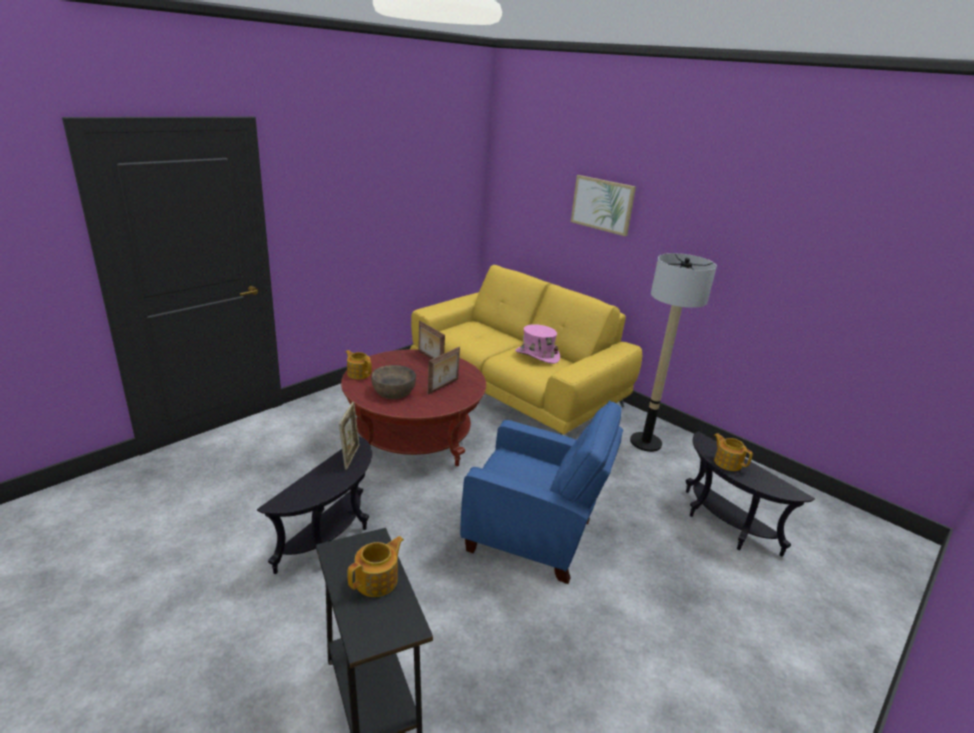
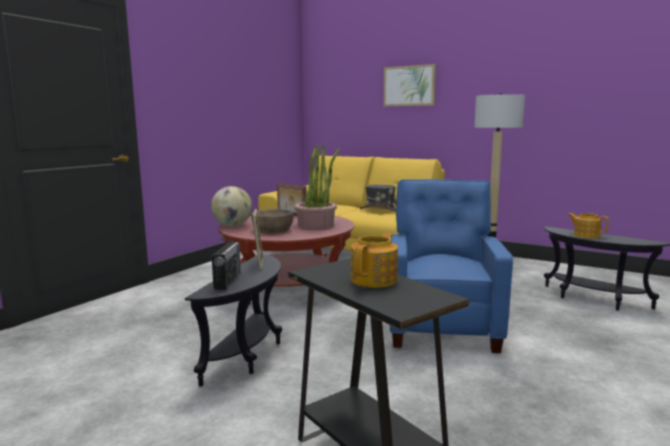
camera: 10 degrees left, 15 degrees down
teapot [346,350,372,379] -> globe [211,186,252,227]
picture frame [428,347,460,395] -> potted plant [294,145,340,229]
blue armchair [460,401,623,584] -> blue armchair turned 90 degrees counterclockwise [390,179,513,353]
pink hat [515,324,560,364] -> grey hat [360,185,397,211]
none -> radio [212,238,241,290]

